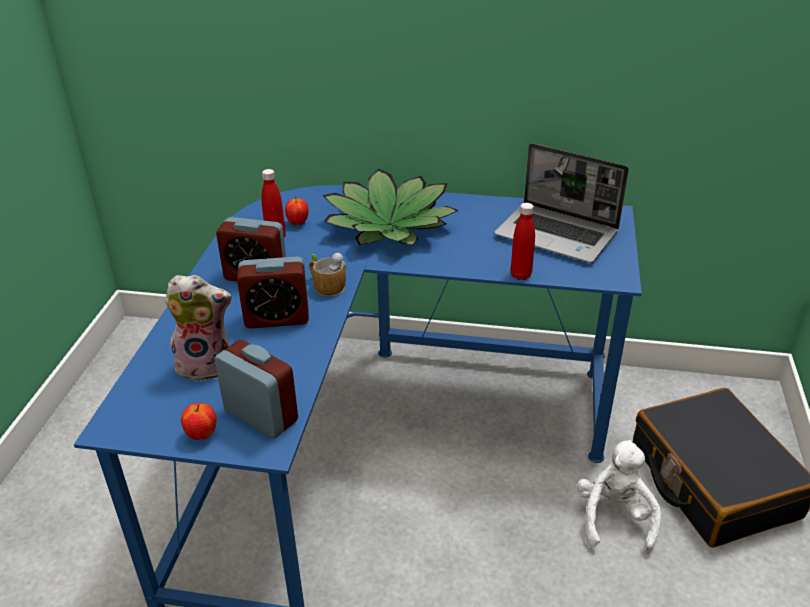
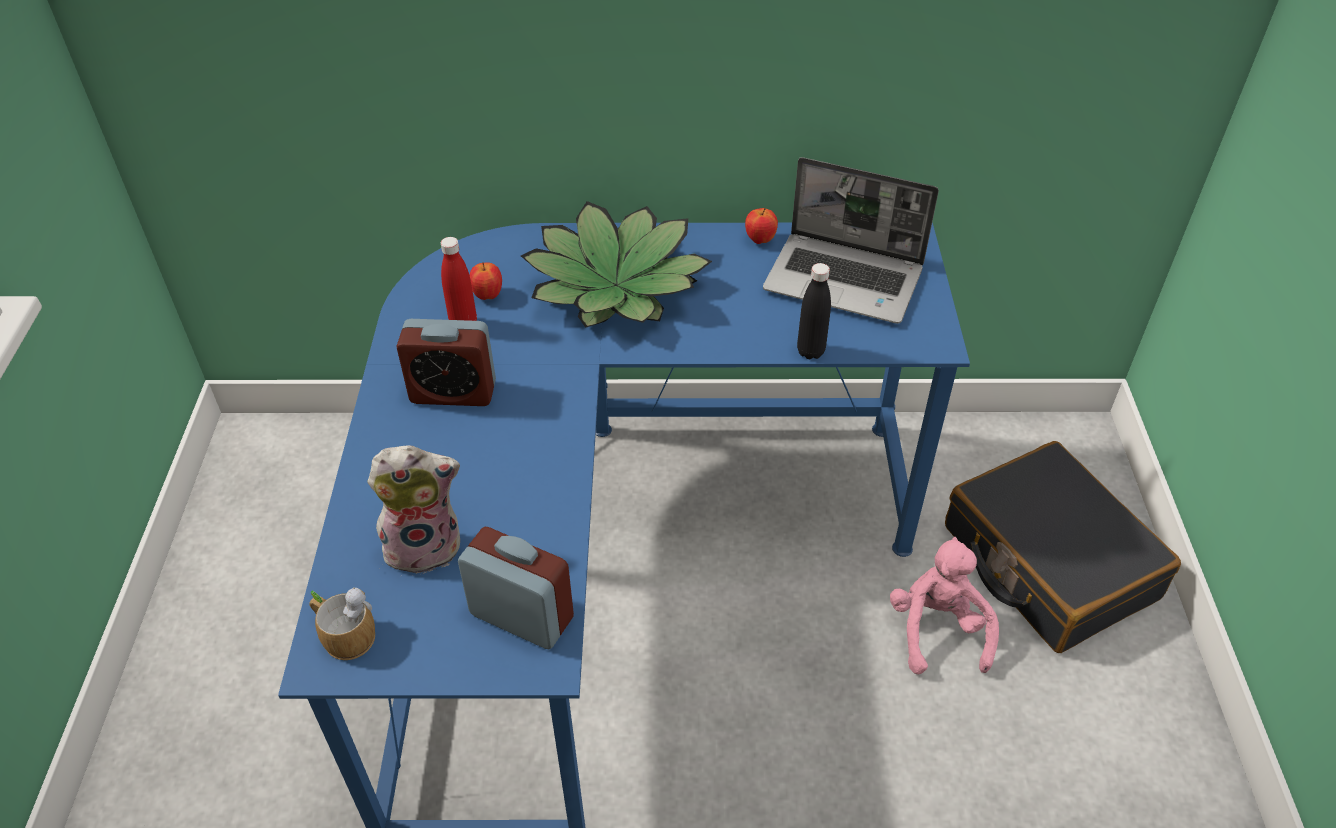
camera: 10 degrees left, 10 degrees up
apple [181,403,216,440] -> apple moved to [745,208,778,244]
alarm clock [237,256,309,328] -> none
mug [309,252,346,296] -> mug moved to [309,587,375,660]
red bottle [511,203,535,280] -> black bottle [797,263,831,359]
white plush toy [577,440,661,554] -> pink plush toy [890,537,999,674]

